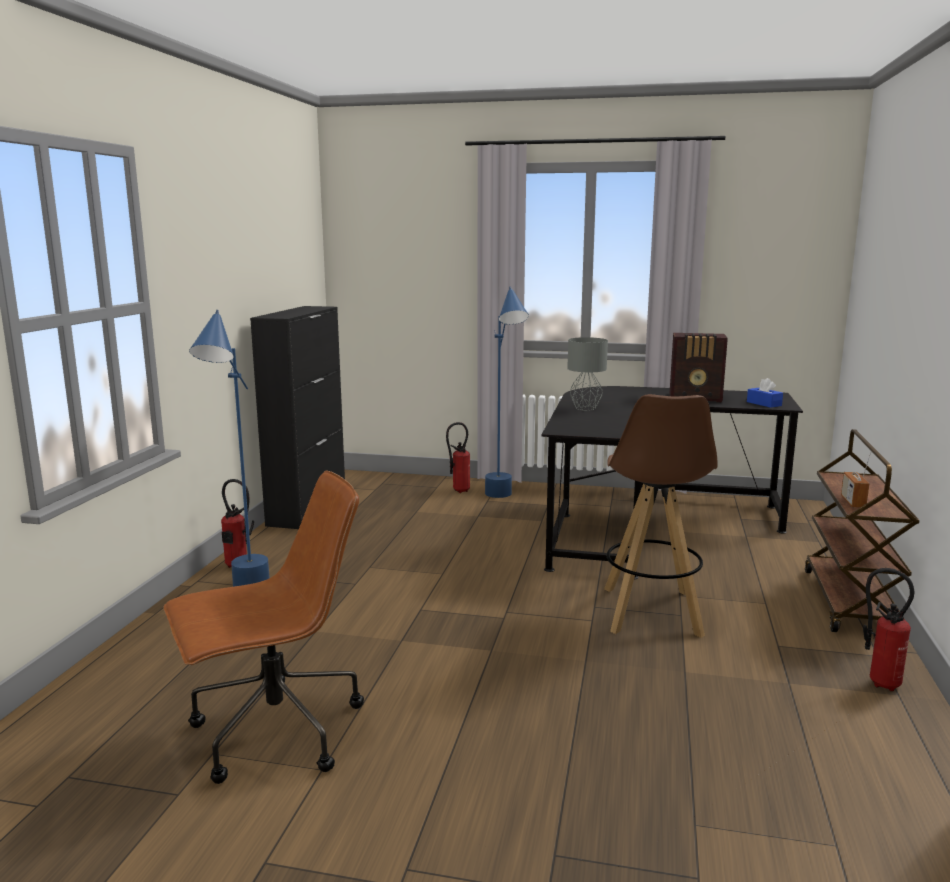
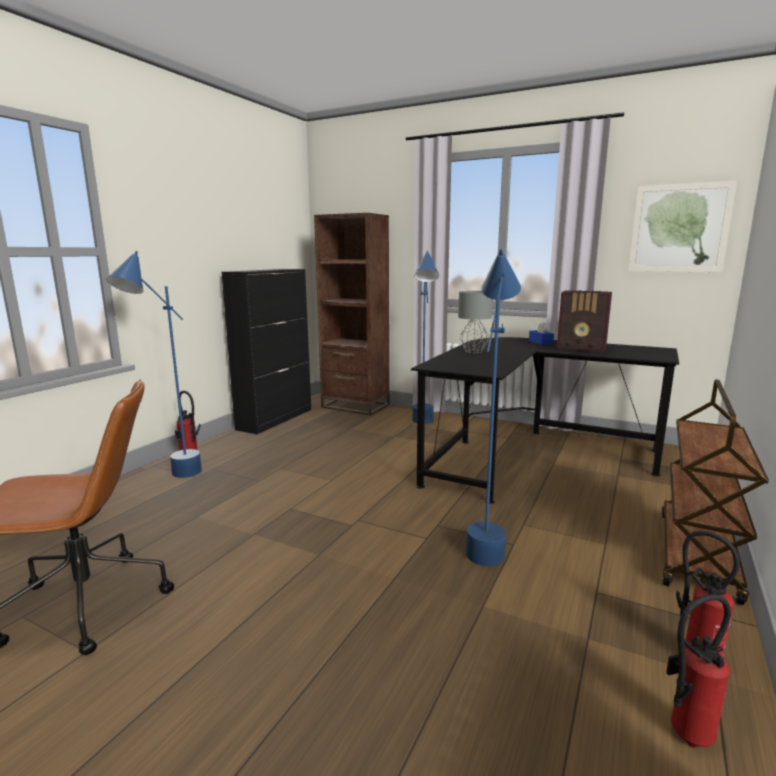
camera: 15 degrees right, 0 degrees up
fire extinguisher [446,422,470,493] -> fire extinguisher moved to [666,594,731,748]
brown stool [604,394,718,638] -> blue floor lamp [466,249,521,566]
blue tissue box [747,378,783,408] -> blue tissue box moved to [529,322,554,345]
radio [841,452,871,507] -> none
none -> brown bookcase [314,213,390,415]
none -> picture [628,181,737,273]

